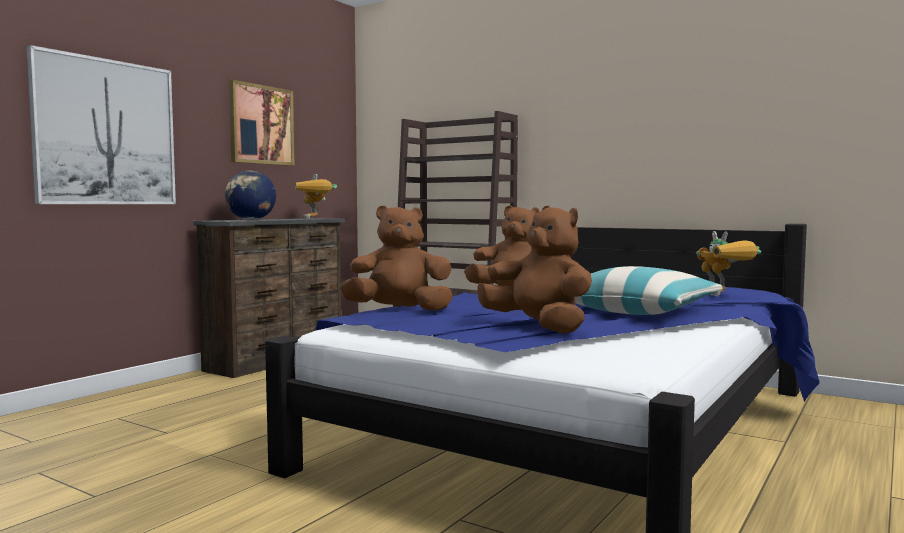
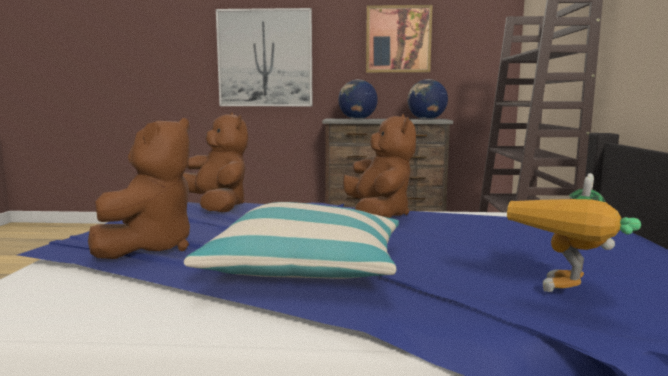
camera: 60 degrees right, 5 degrees up
toy robot [295,174,337,219] -> globe [408,79,448,120]

